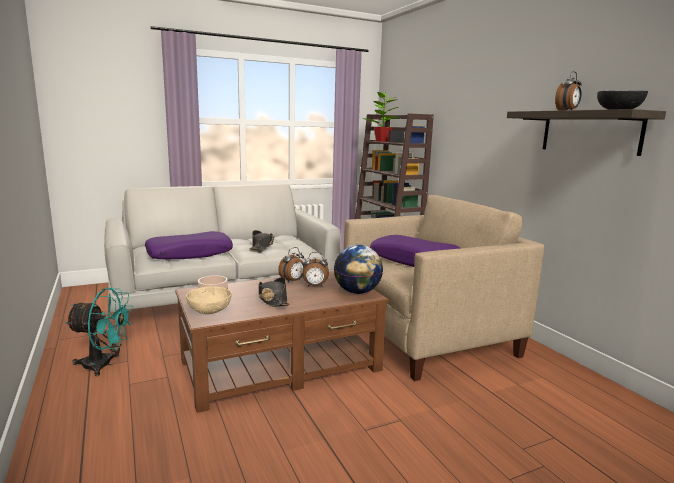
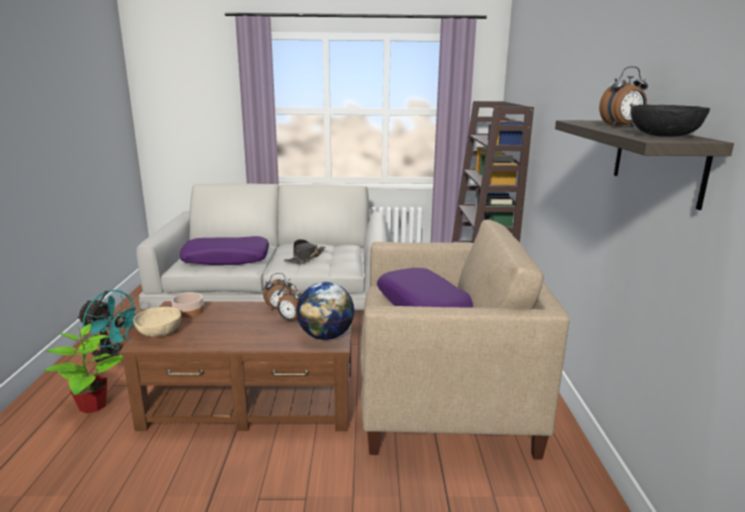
camera: 25 degrees right, 5 degrees up
black hat [259,277,289,307] -> none
potted plant [361,92,401,142] -> potted plant moved to [43,323,123,413]

